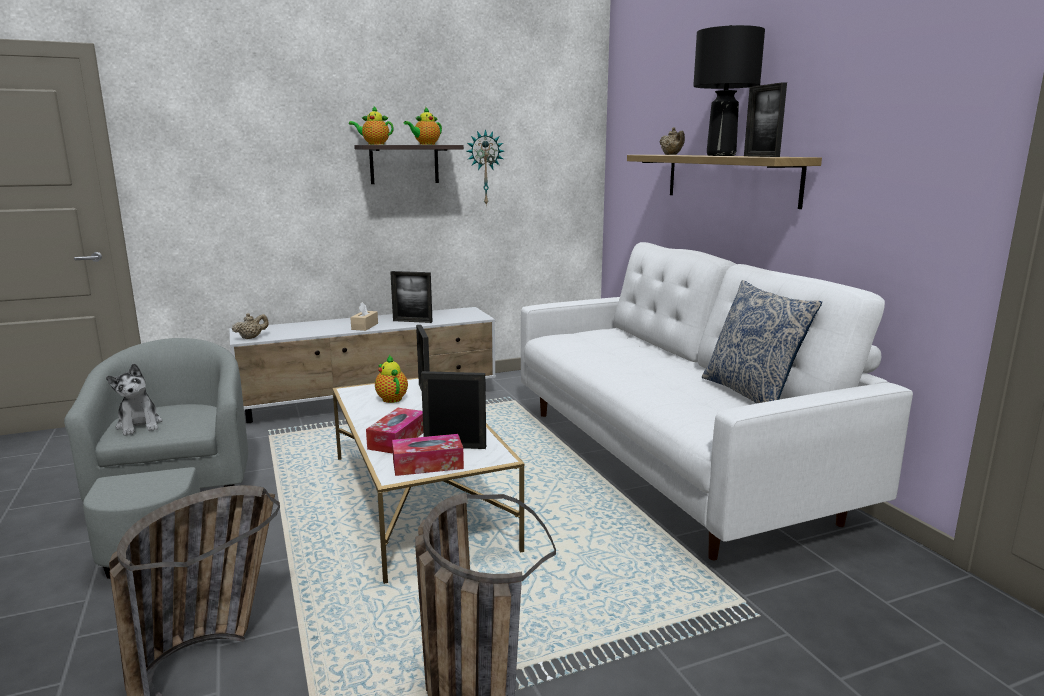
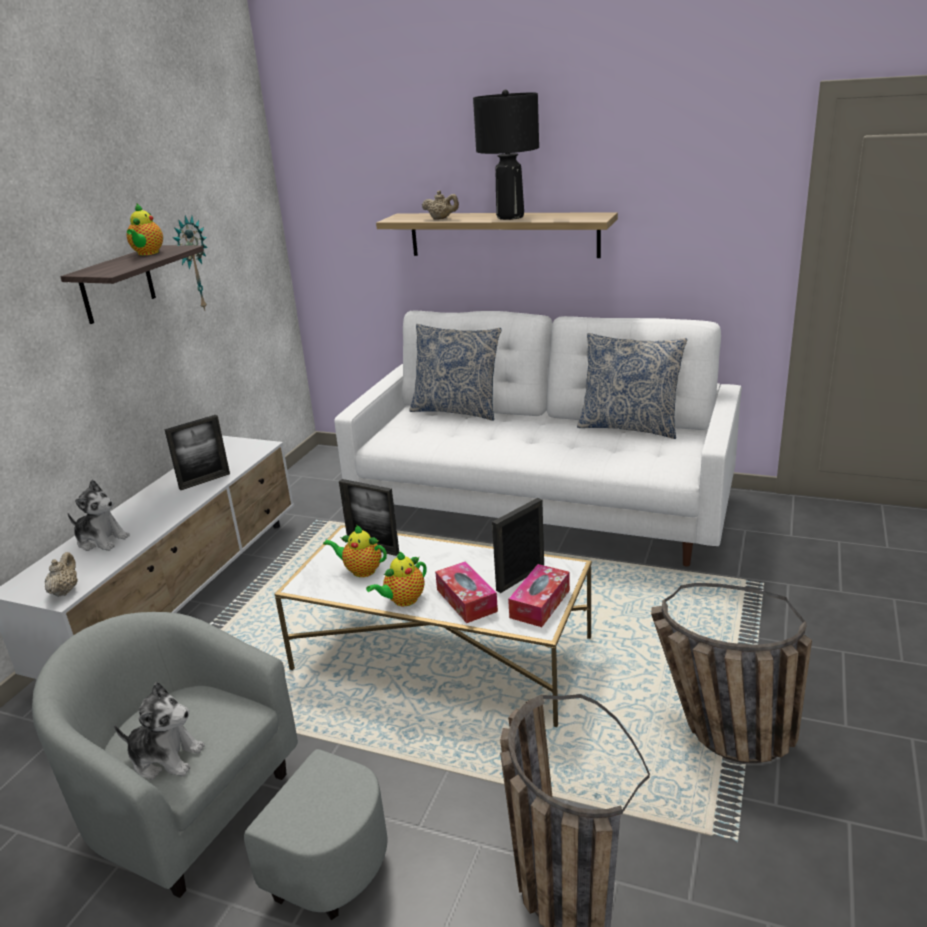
camera: 45 degrees left, 10 degrees up
teapot [349,106,394,145] -> teapot moved to [366,551,427,606]
beige tissue box [350,302,378,331] -> none
picture frame [744,82,787,157] -> none
none -> plush toy [68,480,130,551]
none -> pillow [409,324,502,421]

